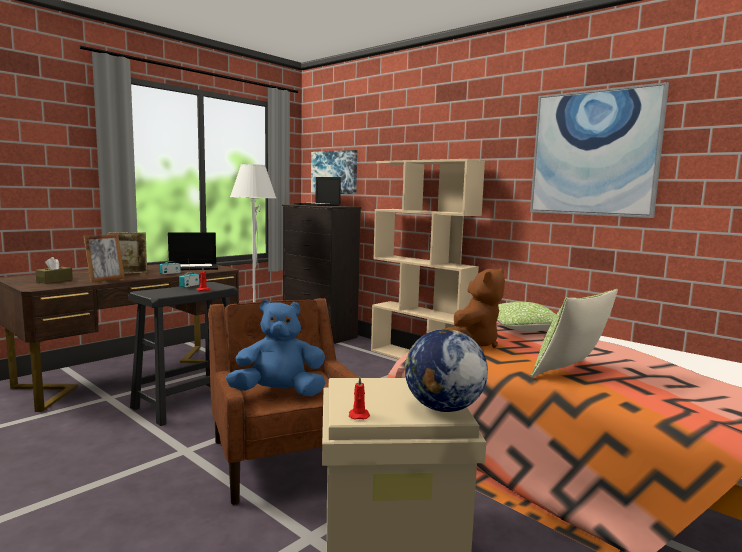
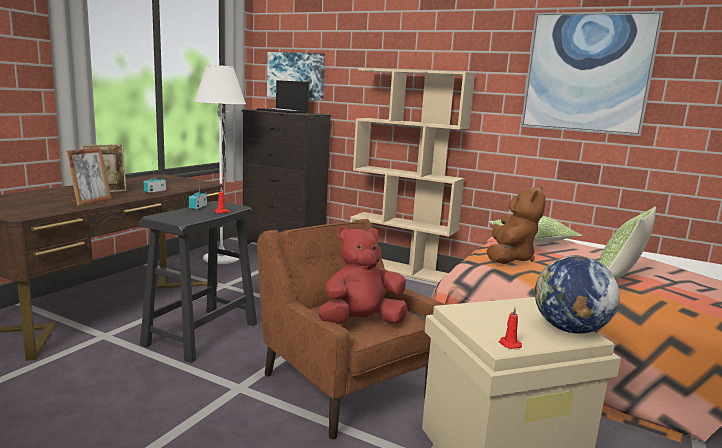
camera: 15 degrees left, 5 degrees up
brown tissue box [35,257,73,284] -> none
laptop [168,232,218,270] -> none
blue plush toy [226,300,326,396] -> red plush toy [318,227,408,324]

